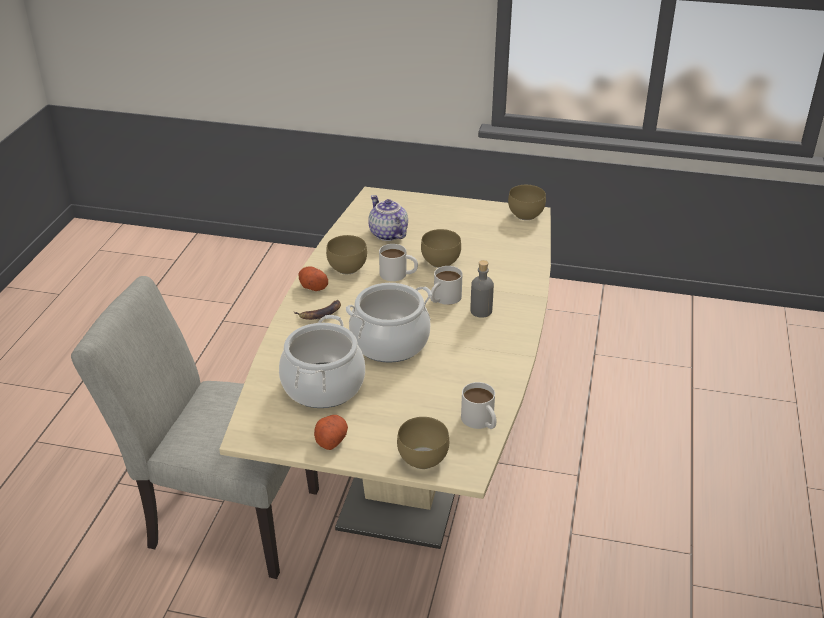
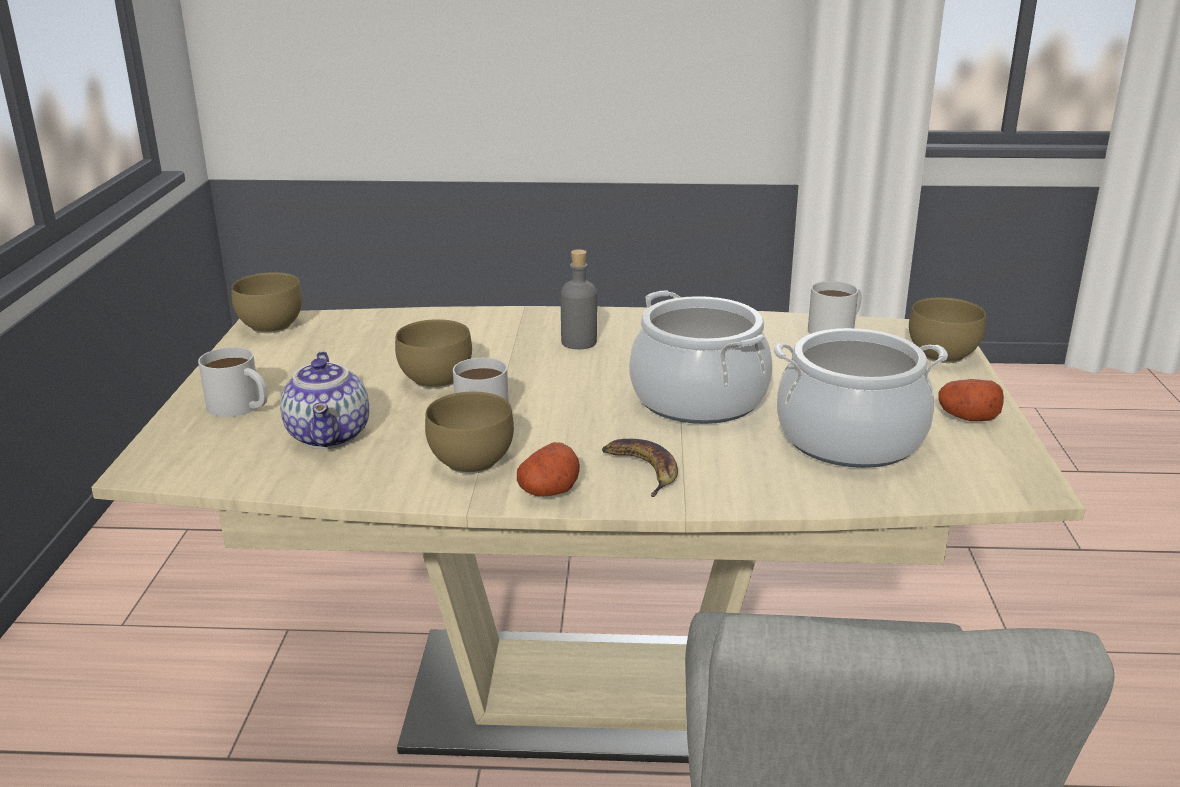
camera: 100 degrees left, 10 degrees down
teapot [368,195,408,241] -> teapot turned 60 degrees counterclockwise [280,351,369,449]
white mug [430,266,463,305] -> white mug moved to [198,347,268,417]

